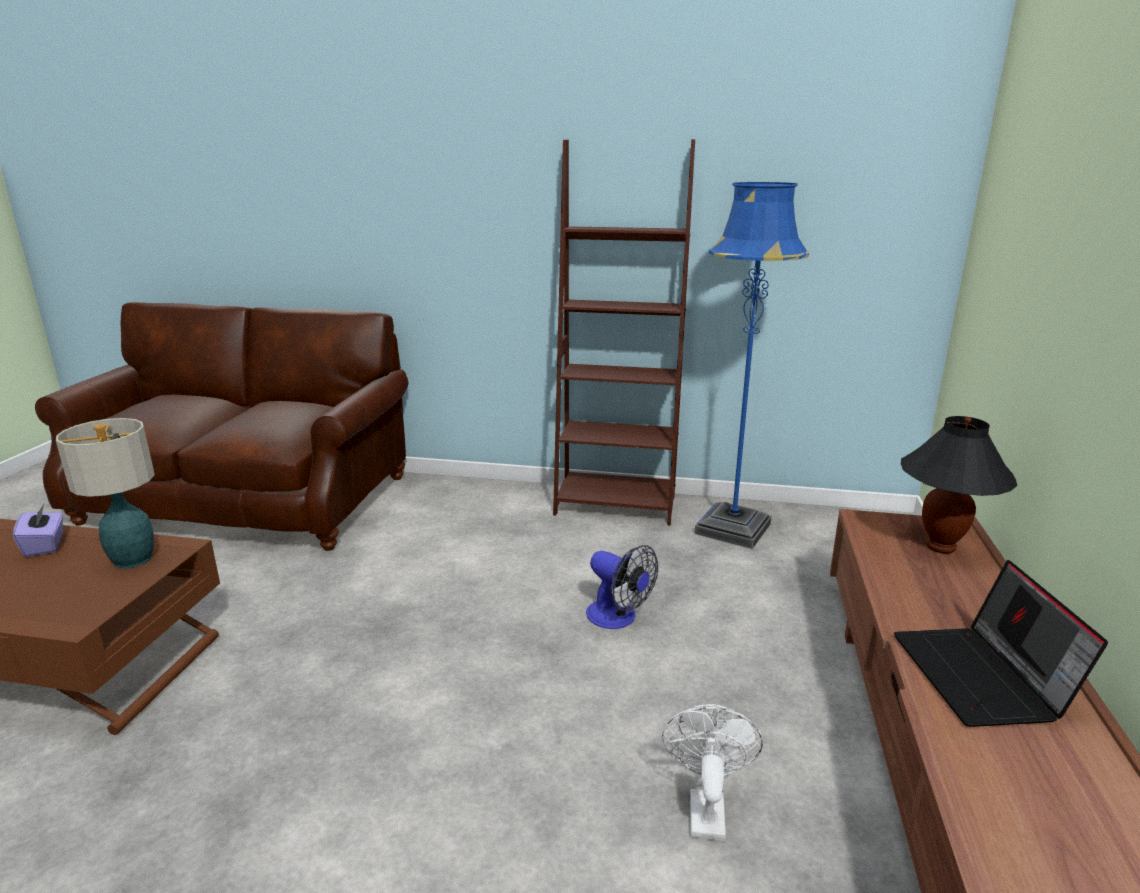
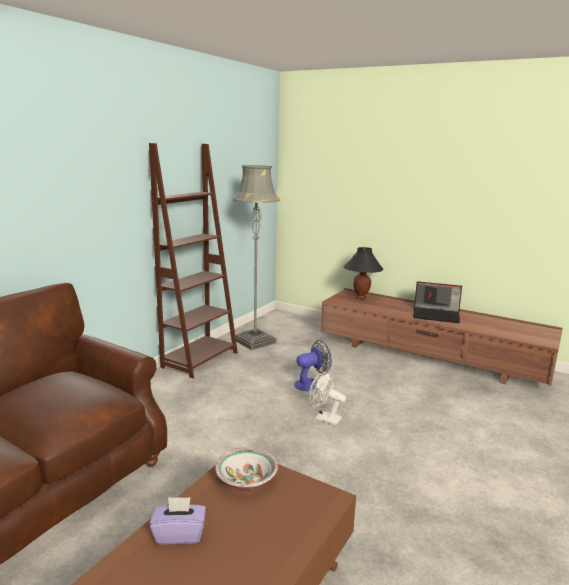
camera: 70 degrees left, 5 degrees down
table lamp [56,418,155,569] -> bowl [215,447,278,490]
white fan [662,704,763,841] -> white fan moved to [309,370,346,425]
blue floor lamp [694,182,809,549] -> grey floor lamp [233,165,280,350]

